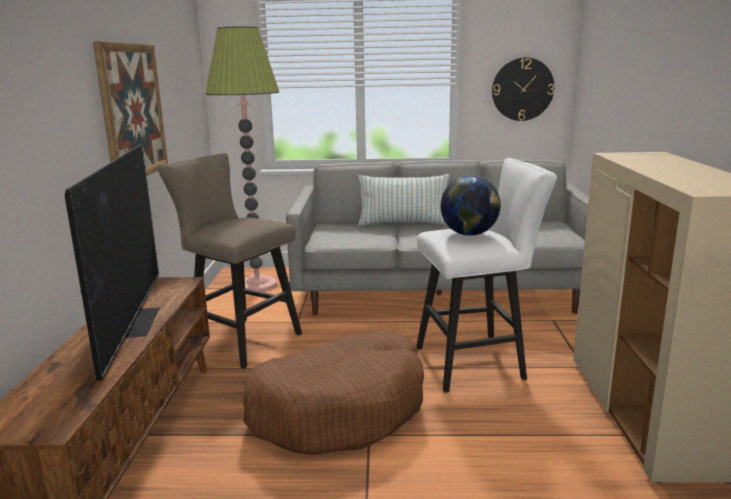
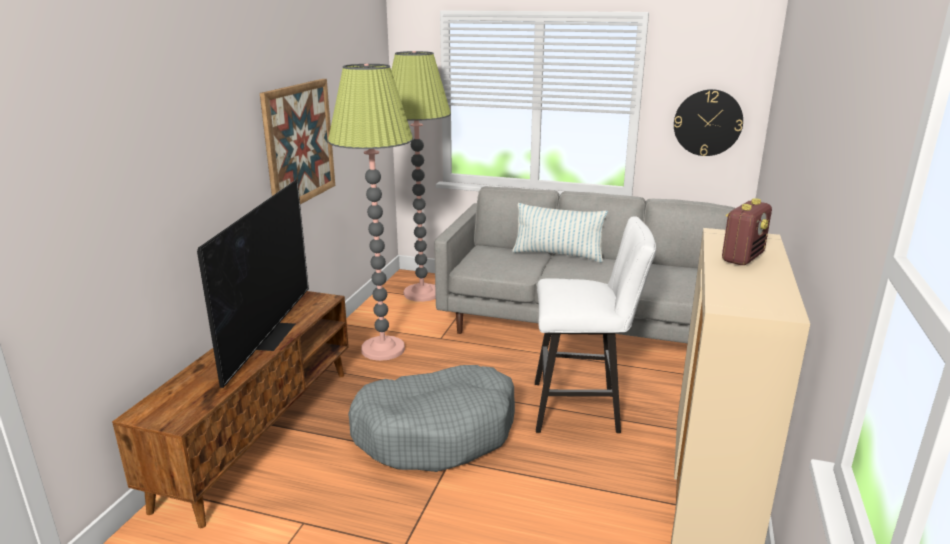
camera: 15 degrees right, 5 degrees up
beige stool [157,153,302,369] -> floor lamp [328,64,413,361]
brown dog bed [243,331,424,455] -> grey dog bed [348,365,515,472]
globe [440,176,501,236] -> none
none -> radio [722,198,772,265]

